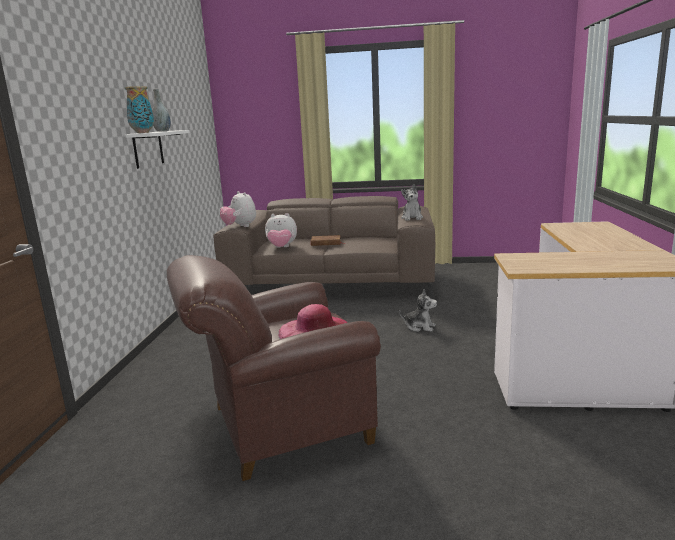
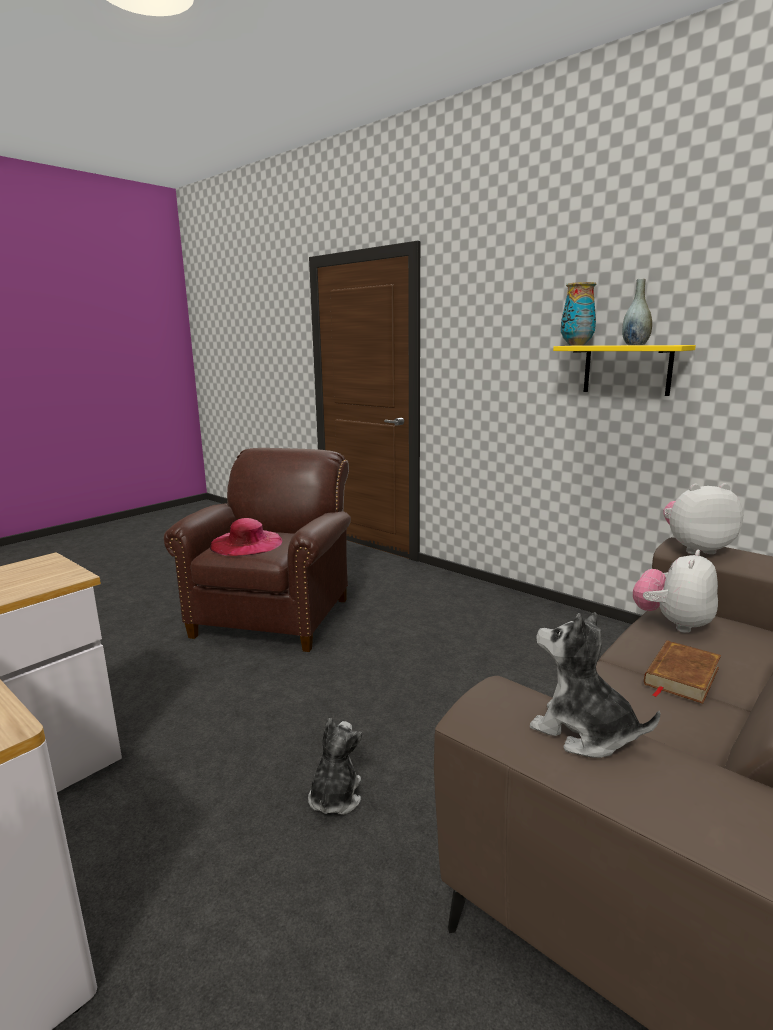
camera: 125 degrees right, 0 degrees up
white shelf [125,130,190,169] -> yellow shelf [553,345,696,396]
plush toy [399,289,437,332] -> plush toy turned 135 degrees clockwise [308,718,362,815]

